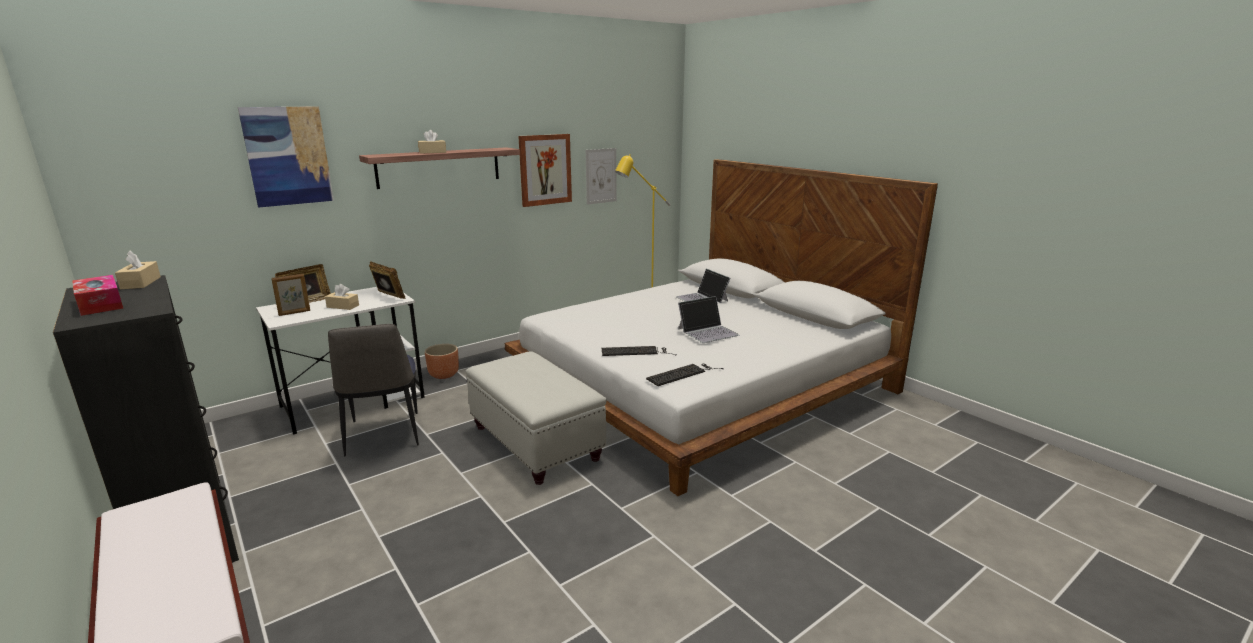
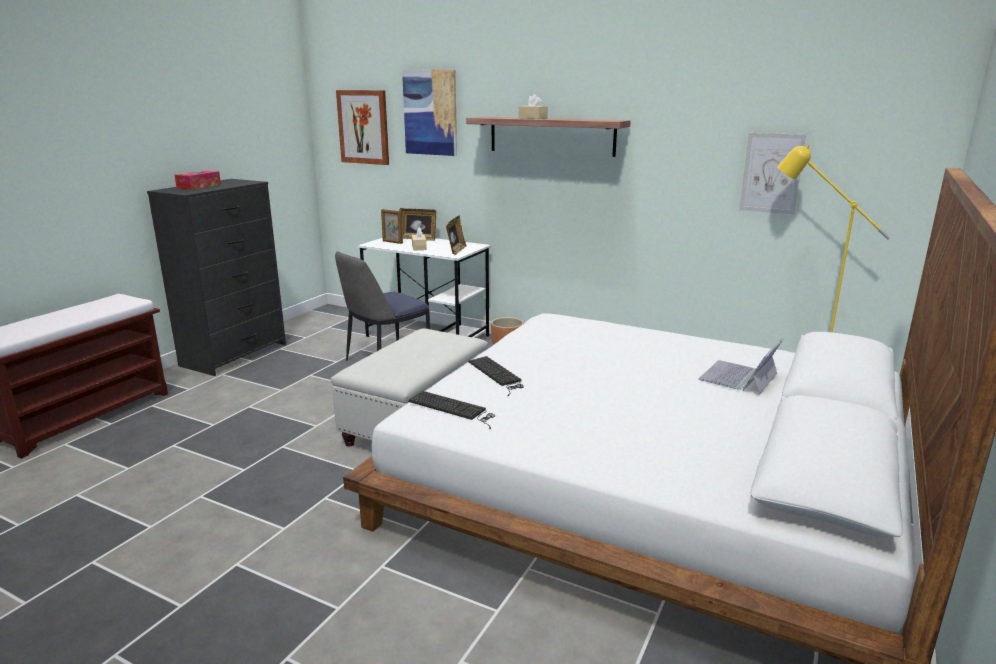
camera: 65 degrees right, 0 degrees up
beige tissue box [115,251,161,289] -> none
picture [518,134,572,207] -> picture moved to [336,90,389,165]
laptop [678,296,739,343] -> none

